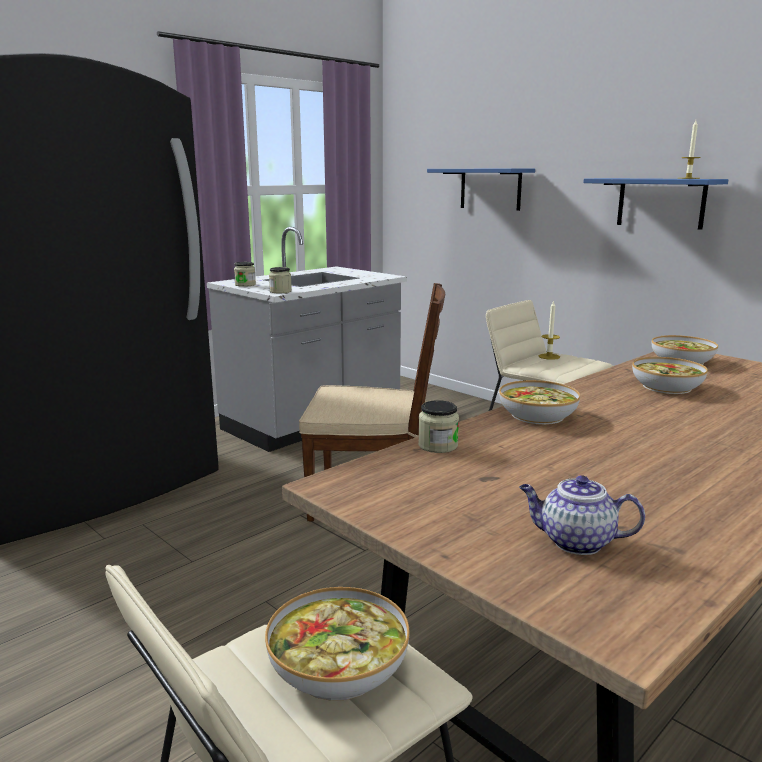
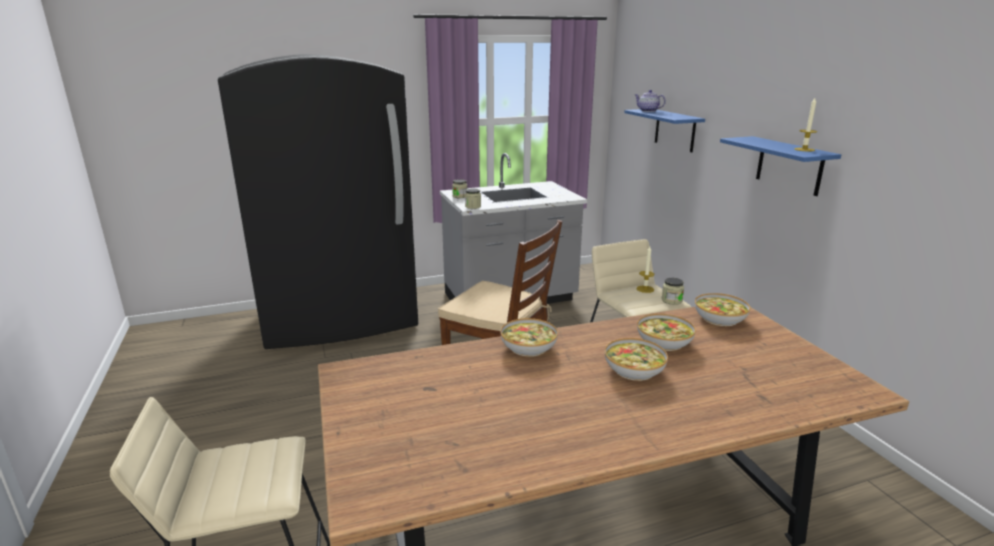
camera: 25 degrees right, 5 degrees up
bowl [265,587,409,701] -> bowl moved to [605,338,668,381]
jar [418,400,459,453] -> jar moved to [661,278,684,305]
teapot [519,475,645,555] -> teapot moved to [635,90,666,112]

